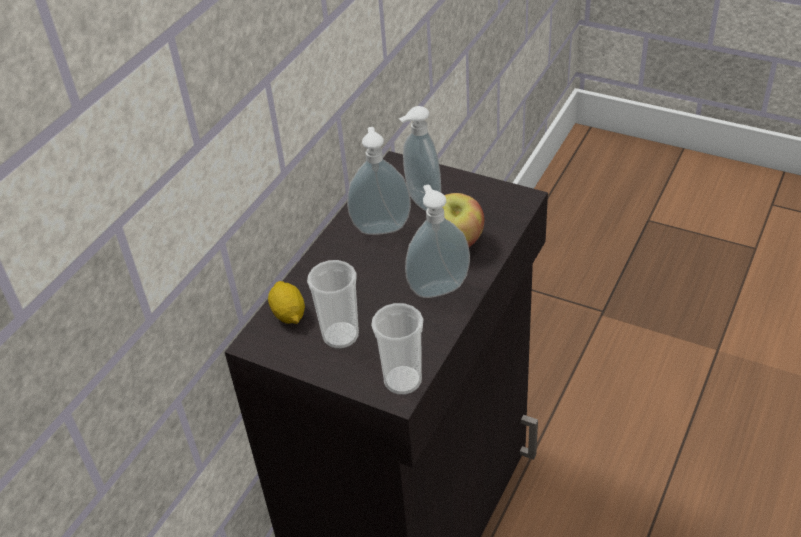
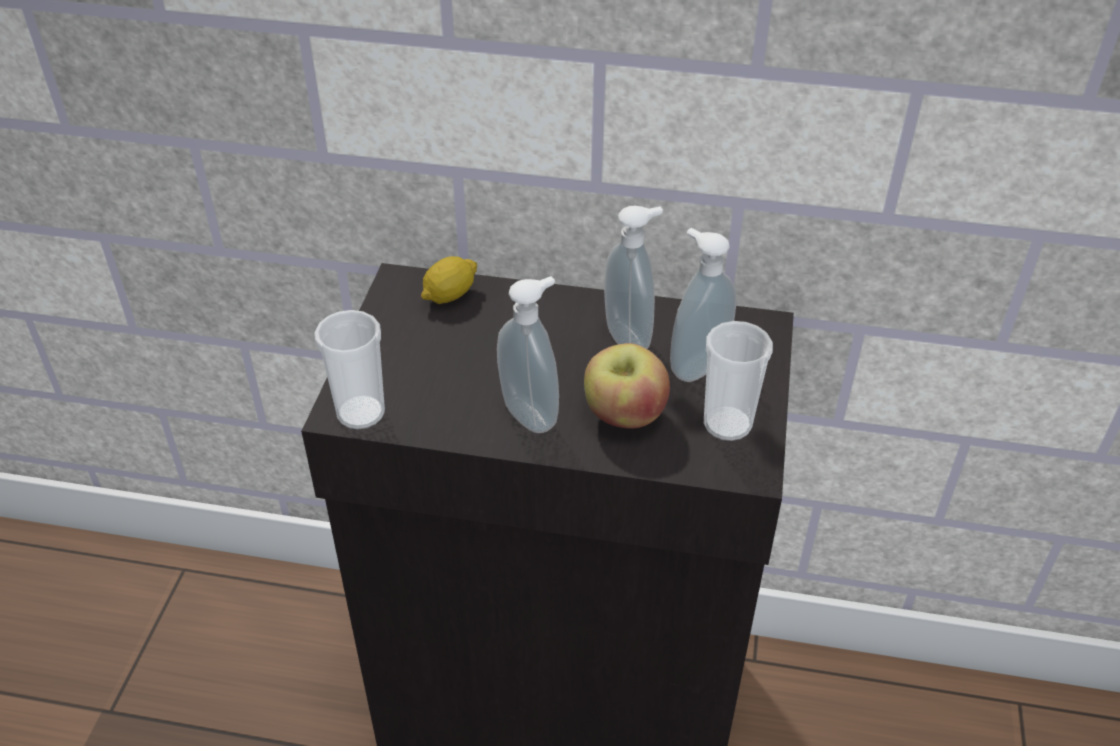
camera: 70 degrees right, 0 degrees up
cup [307,260,359,348] -> cup moved to [704,321,773,441]

